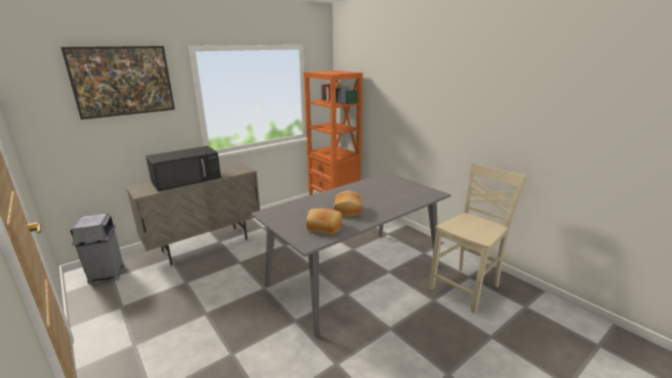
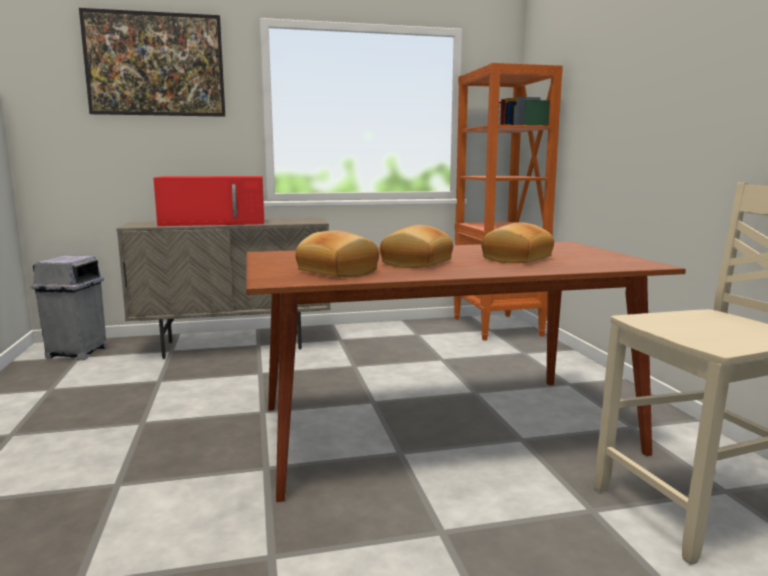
camera: 25 degrees right, 10 degrees down
black microwave [146,146,221,192] -> red microwave [153,176,264,226]
grey dining table [251,172,451,337] -> brown dining table [246,241,686,502]
none -> bread [481,222,554,263]

